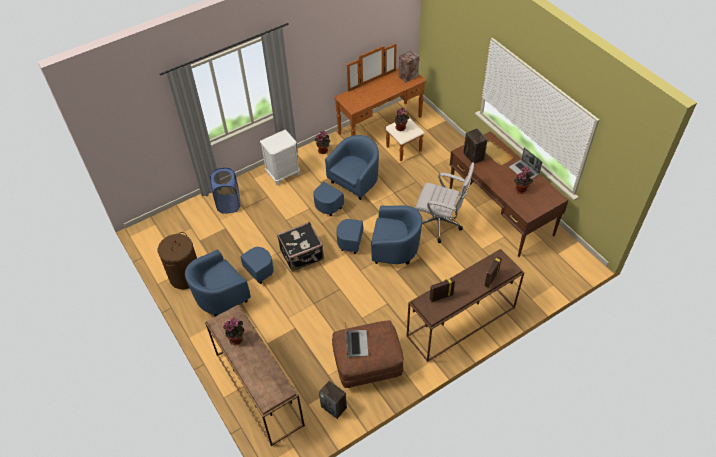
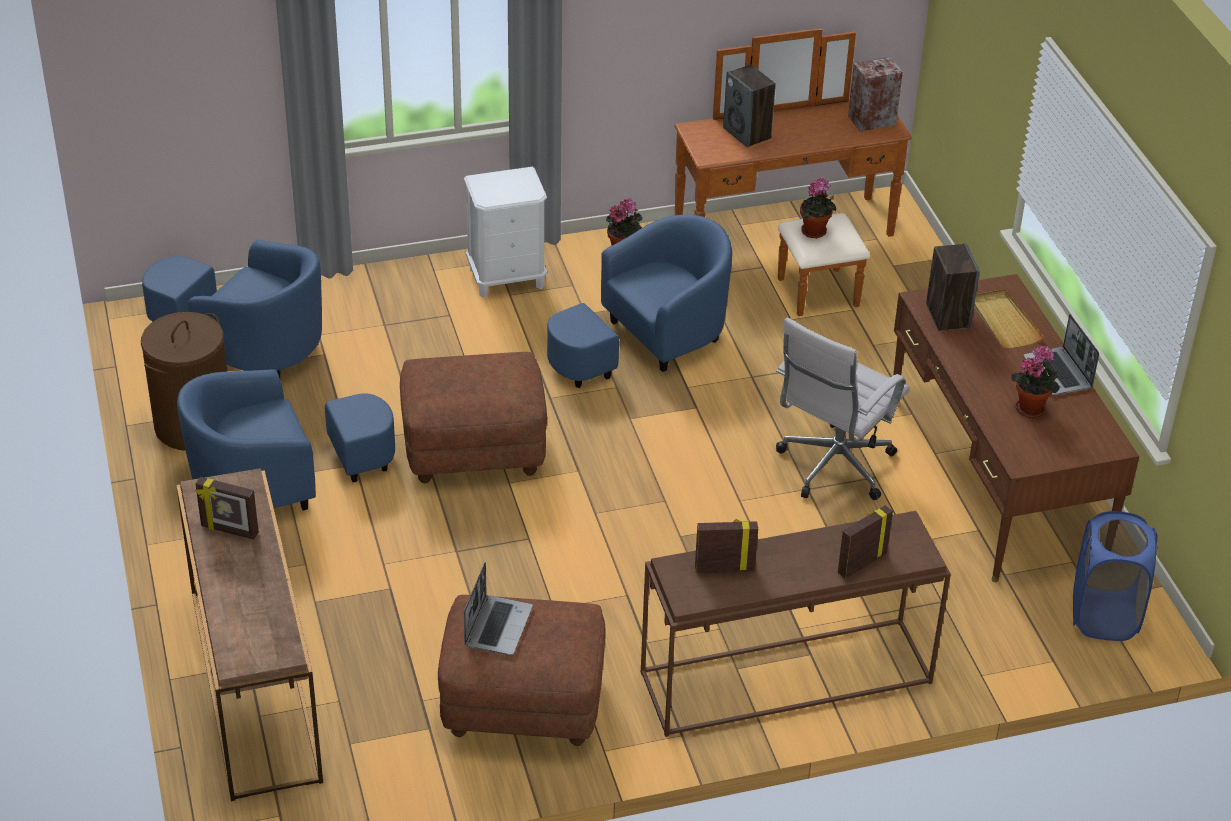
camera: 15 degrees right, 10 degrees down
blue laundry basket [210,168,241,214] -> blue laundry basket moved to [1073,511,1157,641]
potted plant [223,318,244,345] -> picture frame [195,477,259,540]
black suitcase [277,222,324,272] -> brown ottoman [400,352,547,483]
speaker [319,381,347,419] -> speaker moved to [723,64,776,148]
blue armchair [336,205,422,265] -> blue armchair moved to [142,240,322,378]
white office chair [415,162,474,243] -> white office chair turned 90 degrees clockwise [776,318,910,500]

